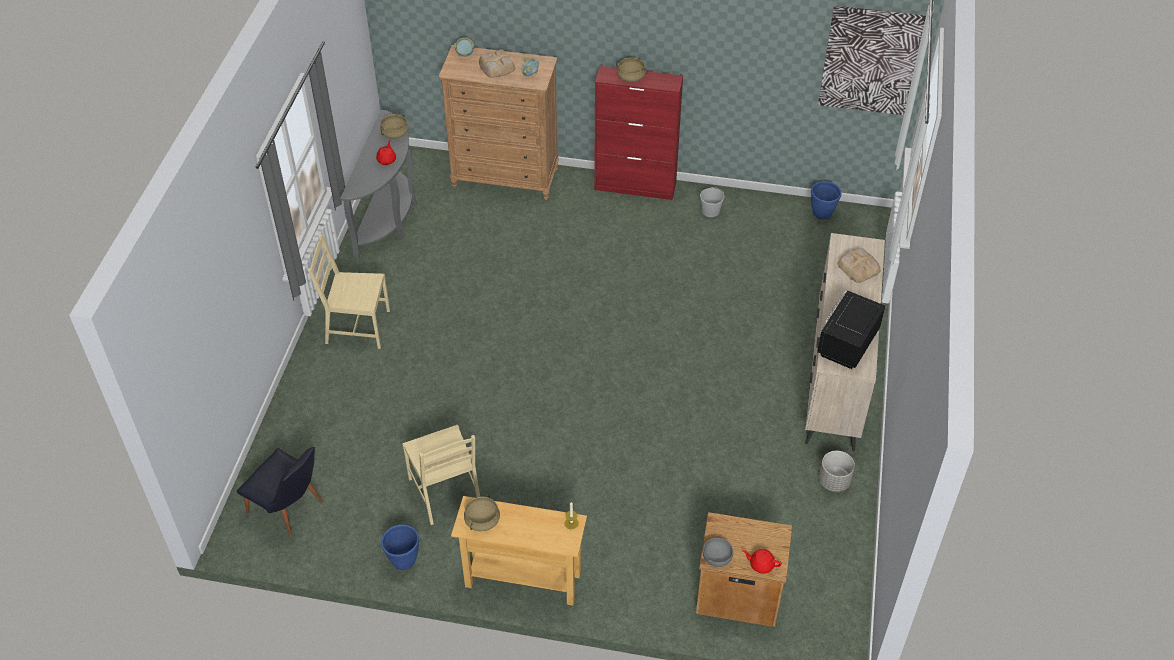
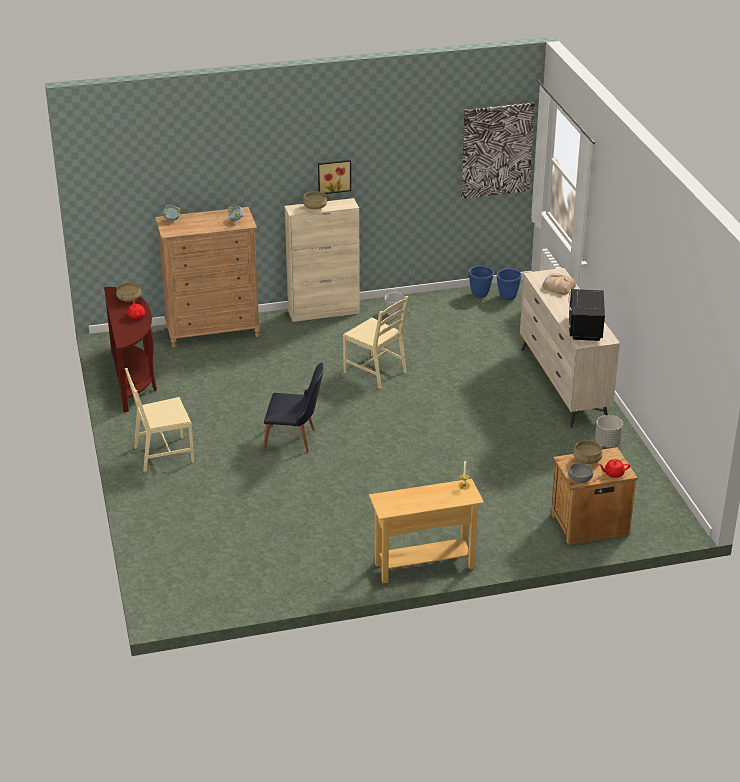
camera: 25 degrees left, 15 degrees down
black chair [237,447,323,537] -> black chair moved to [263,362,324,453]
grey console table [340,110,417,258] -> brown console table [104,287,157,412]
blue planter [381,525,419,570] -> blue planter moved to [497,268,521,301]
beige chair [402,425,480,525] -> beige chair moved to [343,296,409,389]
beige cooking pot [464,495,500,531] -> beige cooking pot moved to [573,440,602,464]
bread [479,49,515,78] -> none
red cabinet [594,66,683,200] -> beige cabinet [285,198,360,322]
none -> picture [318,160,351,194]

